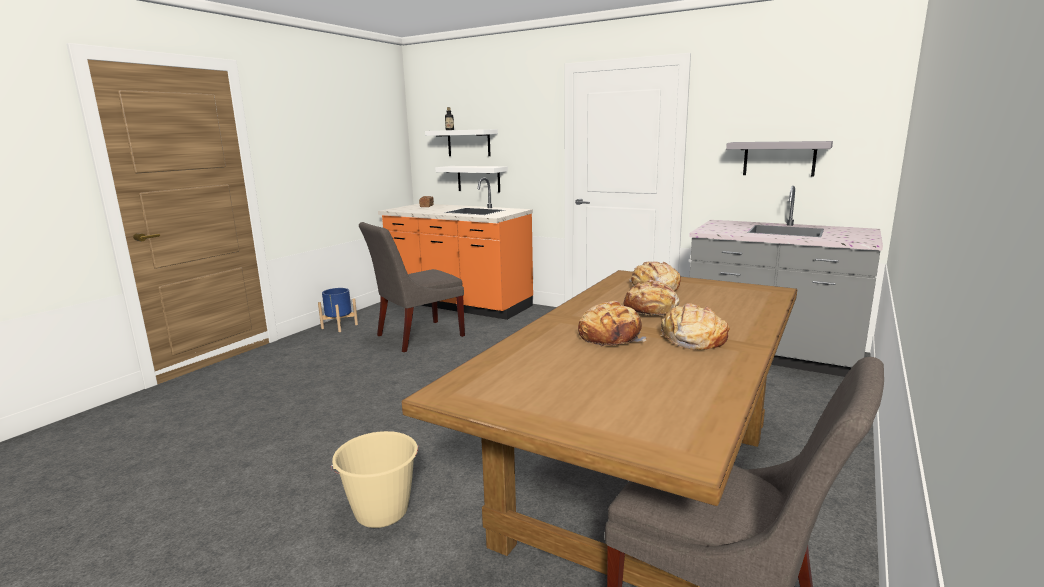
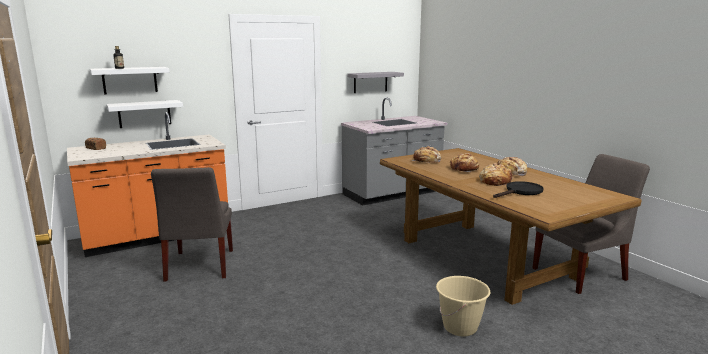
camera: 60 degrees left, 0 degrees up
blue planter [318,288,358,332] -> none
none -> black frying pan [493,181,544,198]

